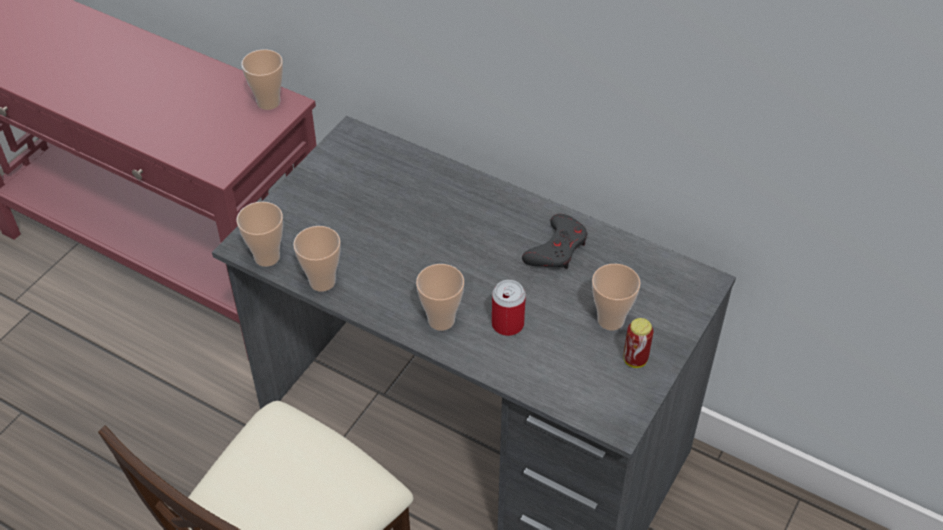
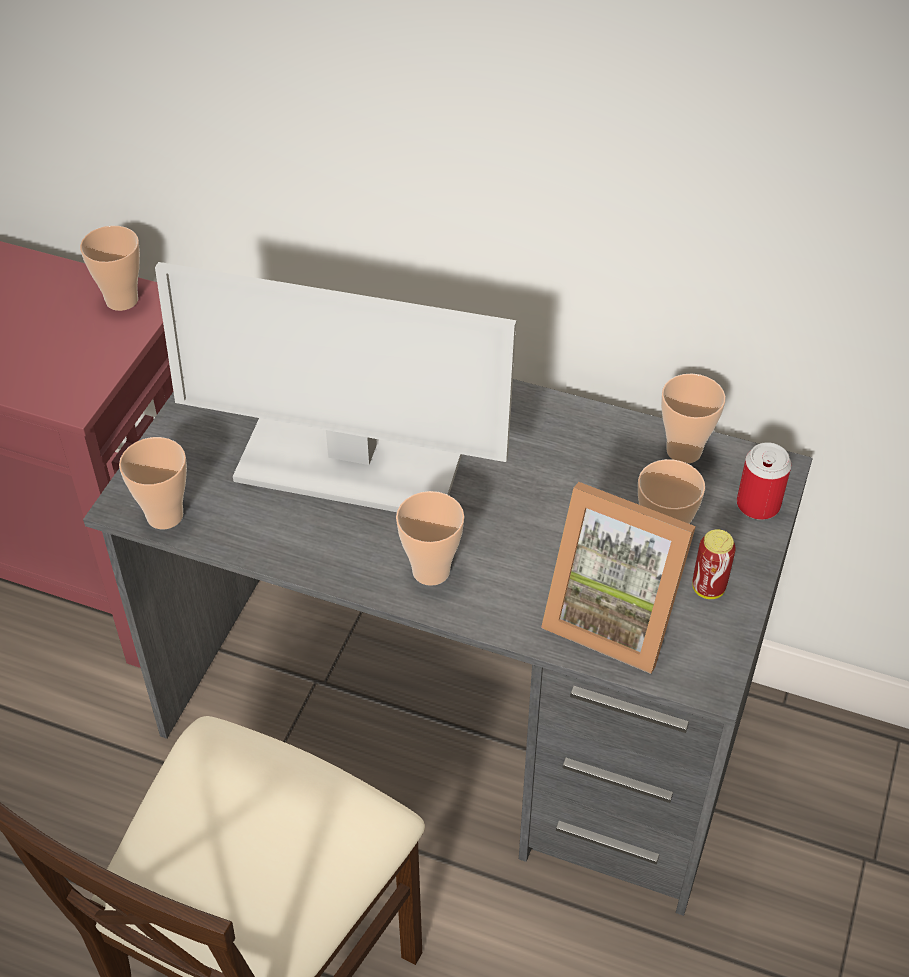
camera: 10 degrees left, 0 degrees up
cup [293,226,341,292] -> cup moved to [661,374,726,464]
can [492,280,526,336] -> can moved to [737,442,791,520]
grey game controller [522,214,587,269] -> none
none -> monitor [155,262,516,512]
none -> picture frame [541,482,696,674]

